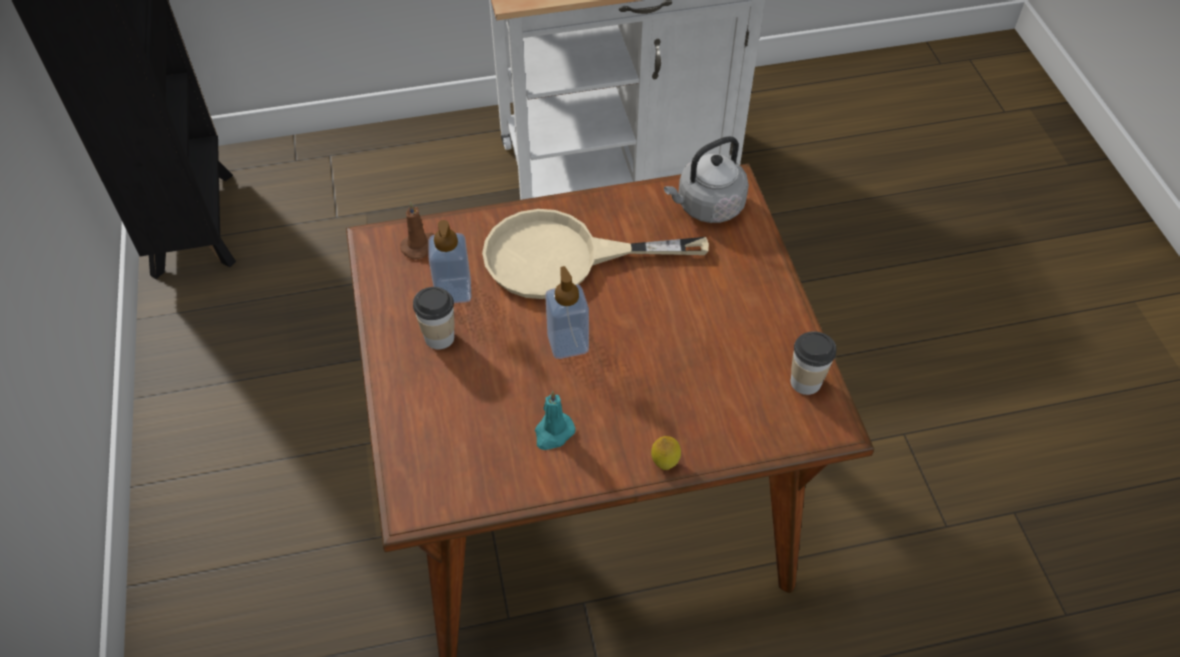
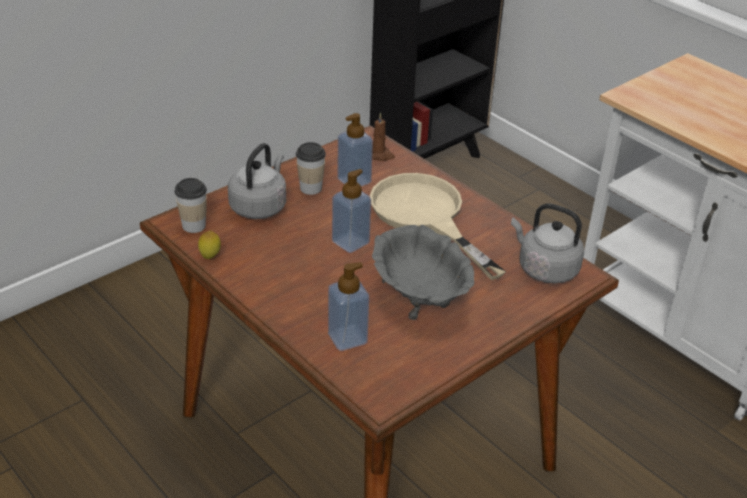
camera: 60 degrees right, 15 degrees down
turquoise candle [535,391,576,450] -> none
lemon [651,436,681,470] -> lemon moved to [198,230,221,259]
cup [791,331,836,395] -> cup moved to [175,178,207,233]
none -> grey kettle [228,143,286,219]
none -> soap dispenser [328,262,369,351]
none -> grey bowl [372,225,474,320]

